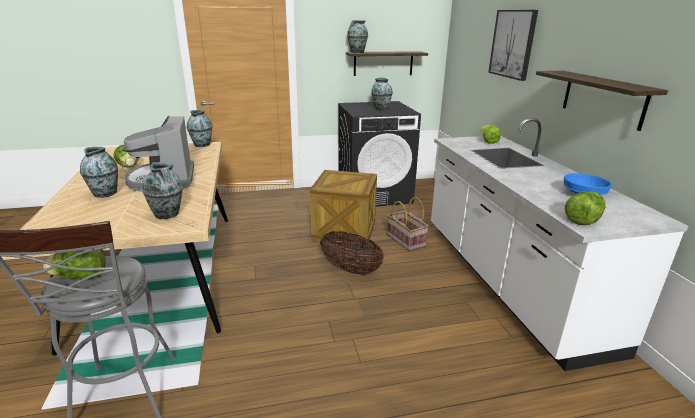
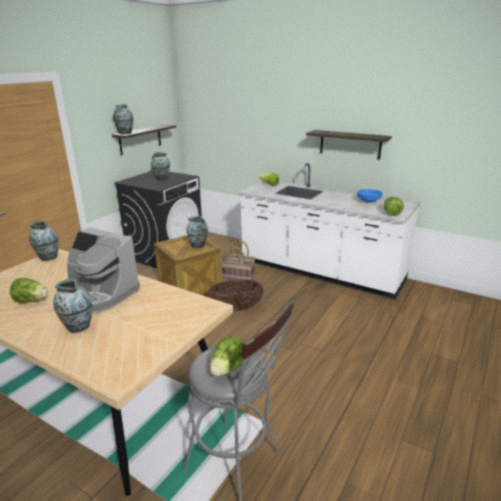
camera: 45 degrees left, 0 degrees up
vase [142,162,183,219] -> vase moved to [187,216,208,248]
picture [488,10,538,81] -> none

